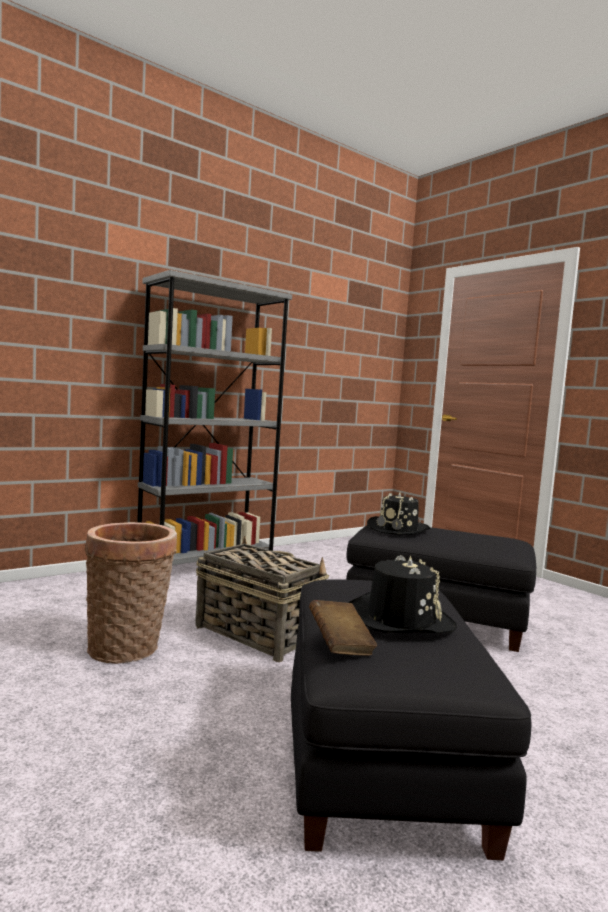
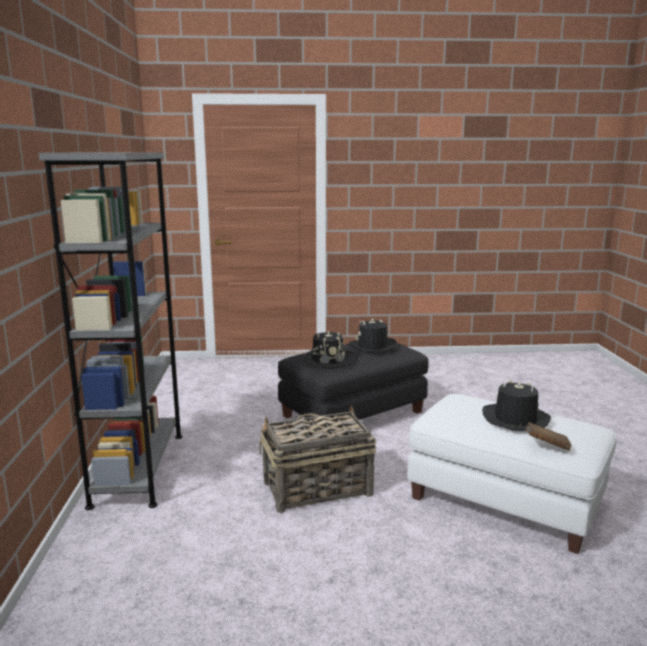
camera: 55 degrees left, 10 degrees up
basket [85,522,177,664] -> none
black ottoman [291,579,531,860] -> white ottoman [407,394,616,554]
none -> black hat [349,318,397,353]

